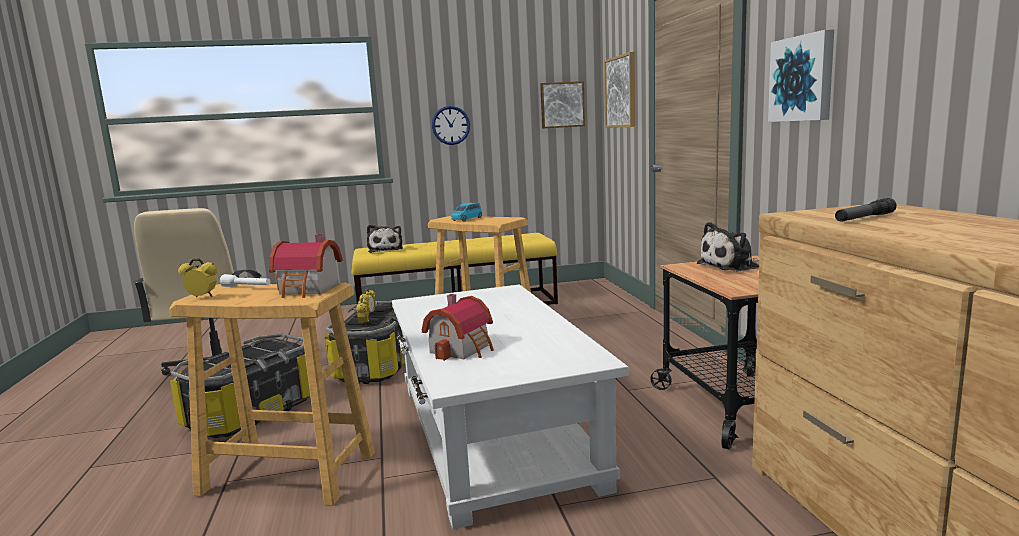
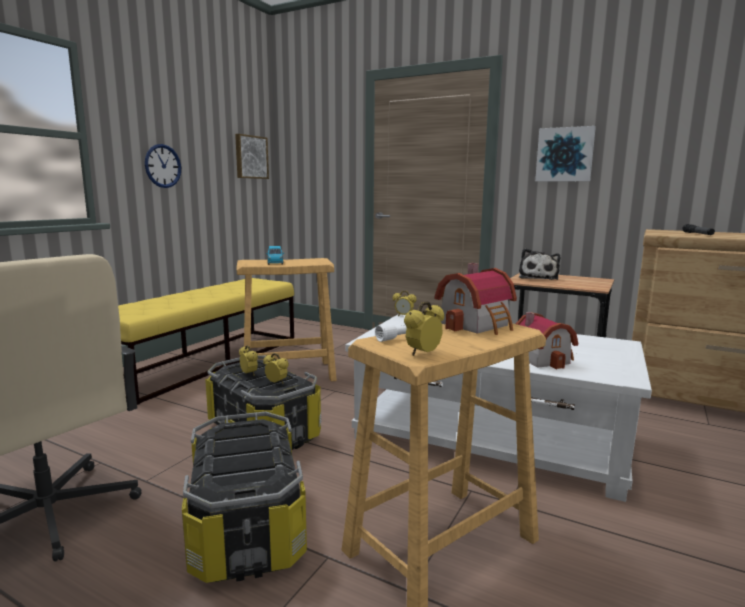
camera: 50 degrees left, 0 degrees up
plush toy [367,225,403,253] -> none
picture [604,52,635,128] -> none
none -> alarm clock [393,291,417,316]

